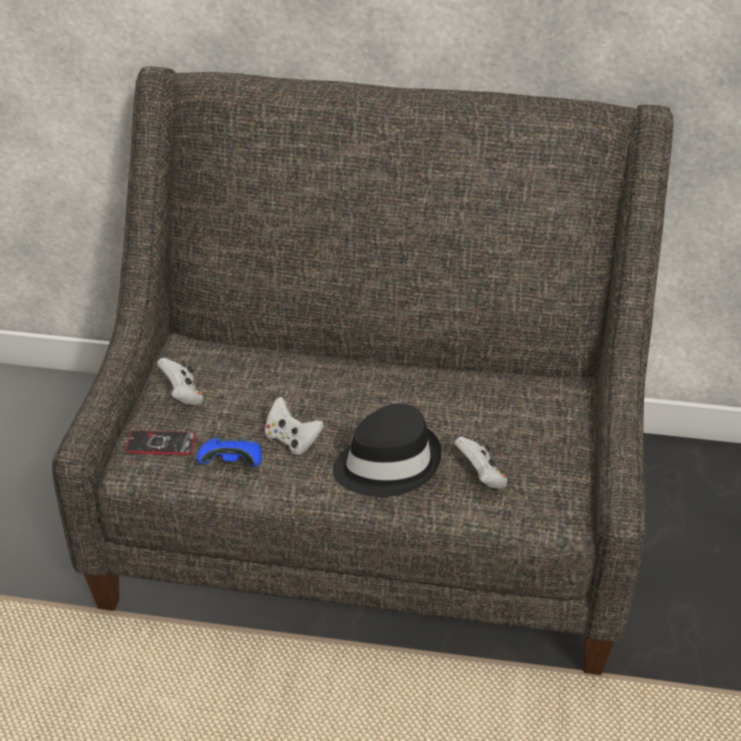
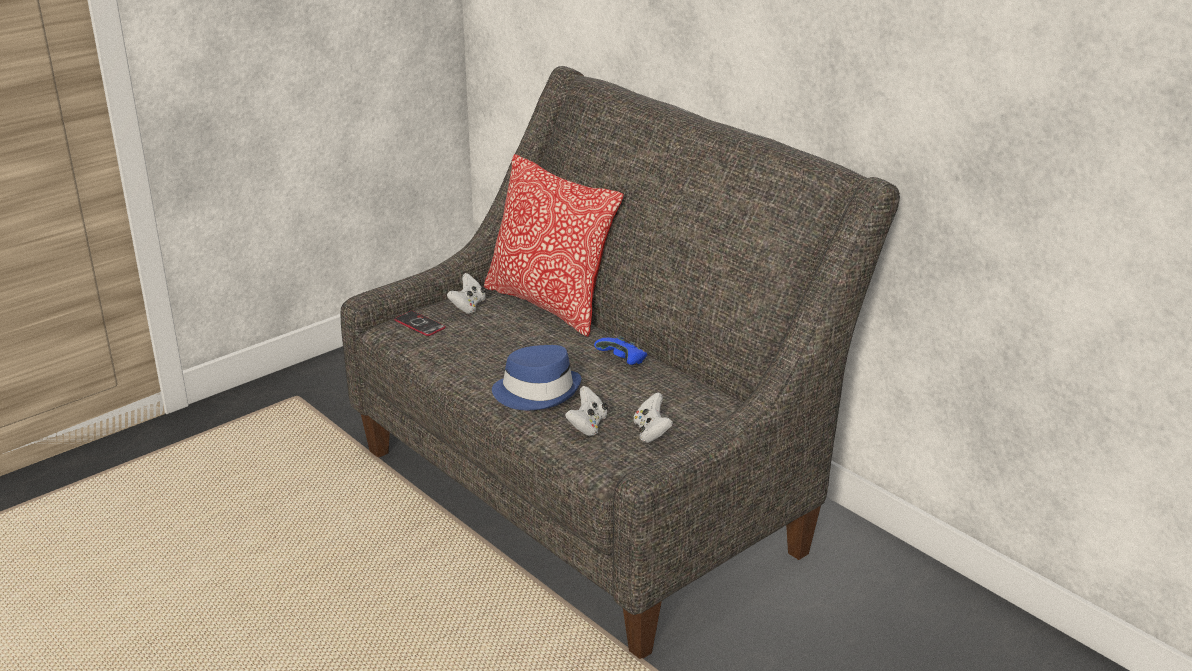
camera: 40 degrees right, 10 degrees down
blue game controller [197,434,262,467] -> blue game controller moved to [594,336,647,365]
white game controller [265,397,324,455] -> white game controller moved to [634,393,673,443]
black hat [333,403,441,497] -> blue hat [492,345,581,410]
none -> pillow [484,154,624,337]

